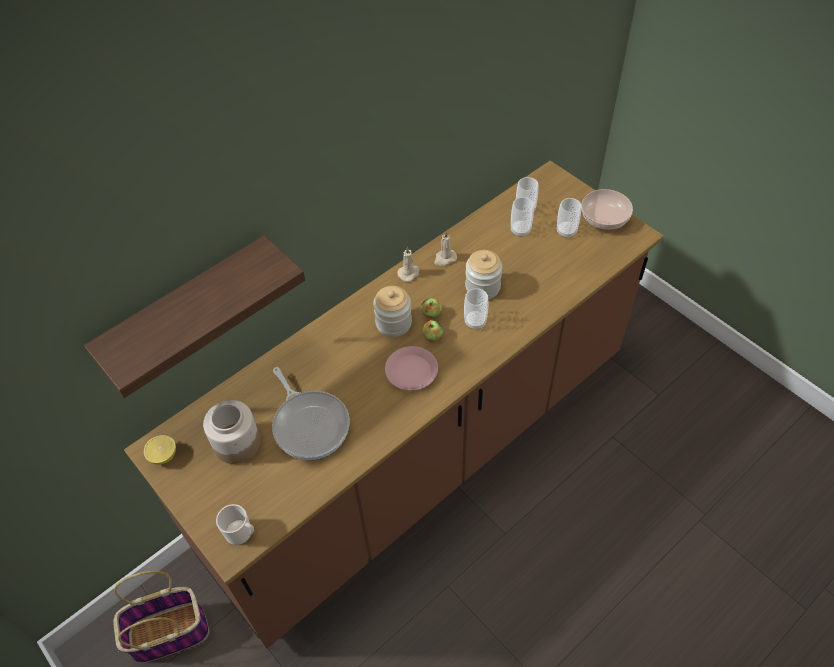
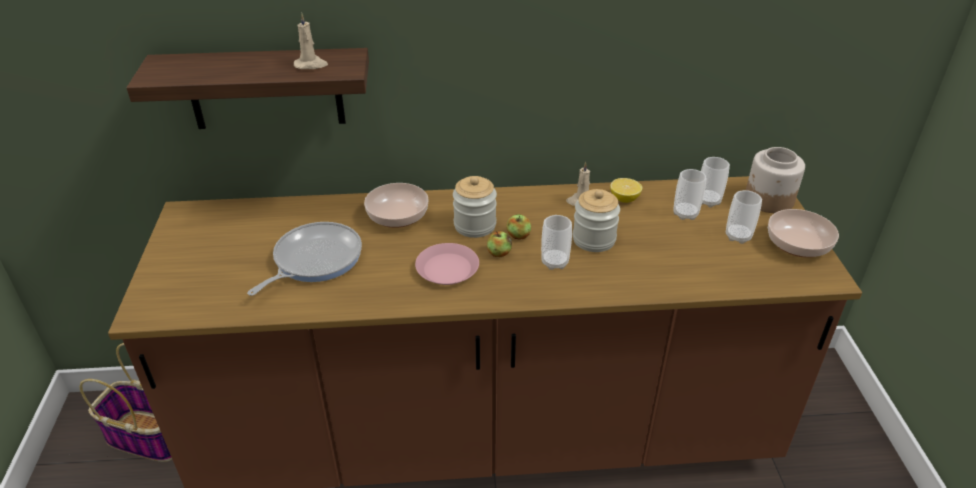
camera: 35 degrees right, 15 degrees down
lemon [144,435,176,465] -> lemon moved to [610,178,642,203]
jar [203,400,261,464] -> jar moved to [746,147,805,213]
mug [216,504,254,545] -> none
frying pan [272,367,350,460] -> frying pan turned 150 degrees counterclockwise [247,222,362,296]
beige candle [398,247,420,282] -> beige candle moved to [294,13,328,69]
none -> bowl [364,183,429,228]

